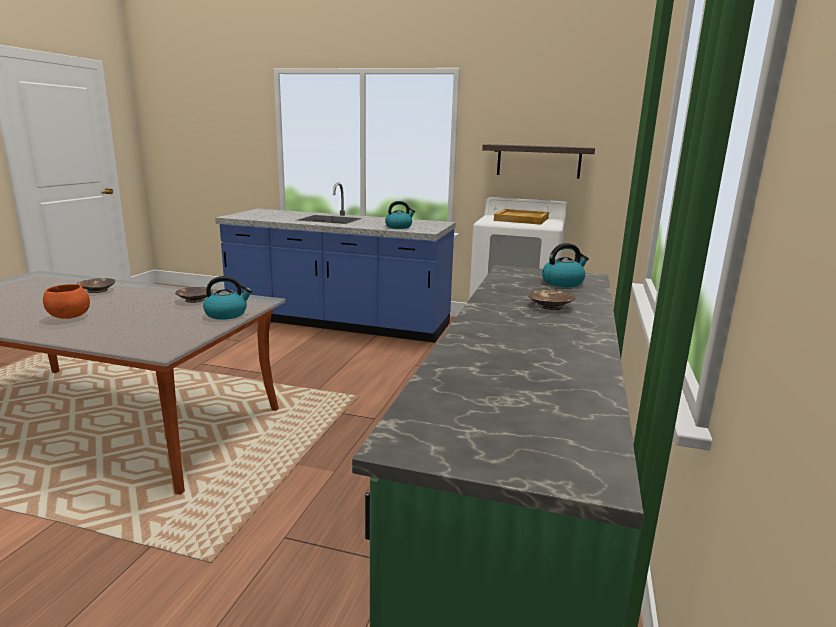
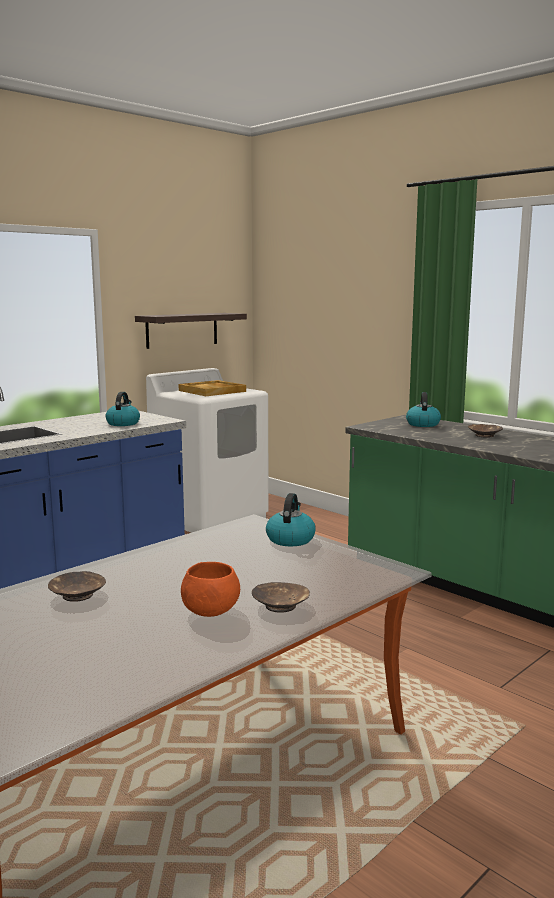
camera: 60 degrees left, 5 degrees down
brown bowl [175,287,213,303] -> brown bowl moved to [252,582,310,613]

